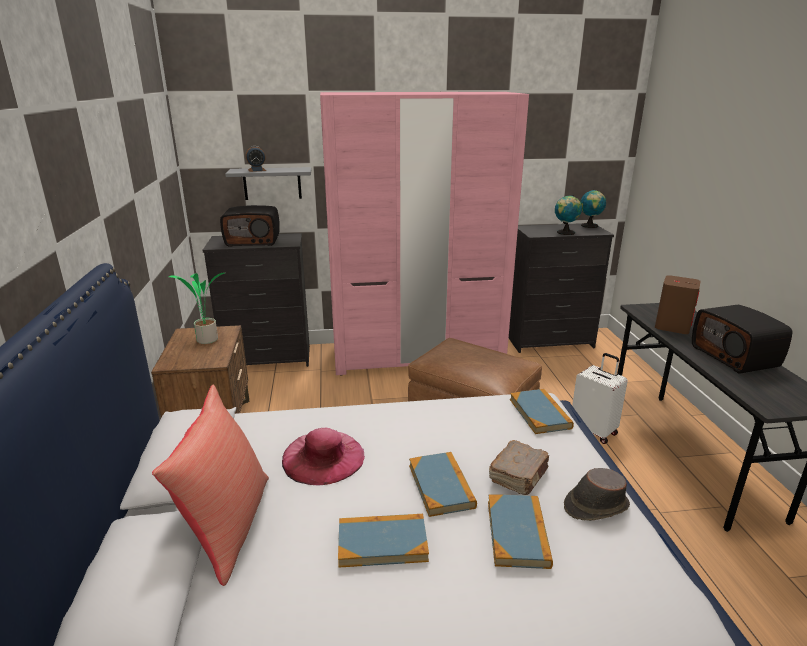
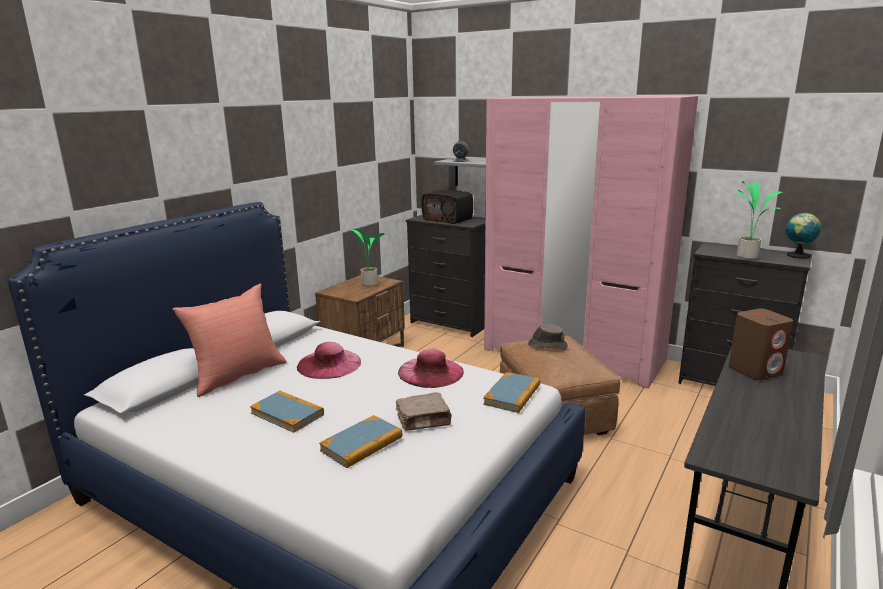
camera: 40 degrees right, 5 degrees down
book [409,452,477,517] -> none
globe [555,195,582,235] -> potted plant [737,181,782,259]
brown hat [564,468,630,521] -> brown hat moved to [528,323,568,349]
white suitcase [572,353,628,444] -> none
radio [692,305,792,373] -> none
none -> pink hat [398,349,464,388]

